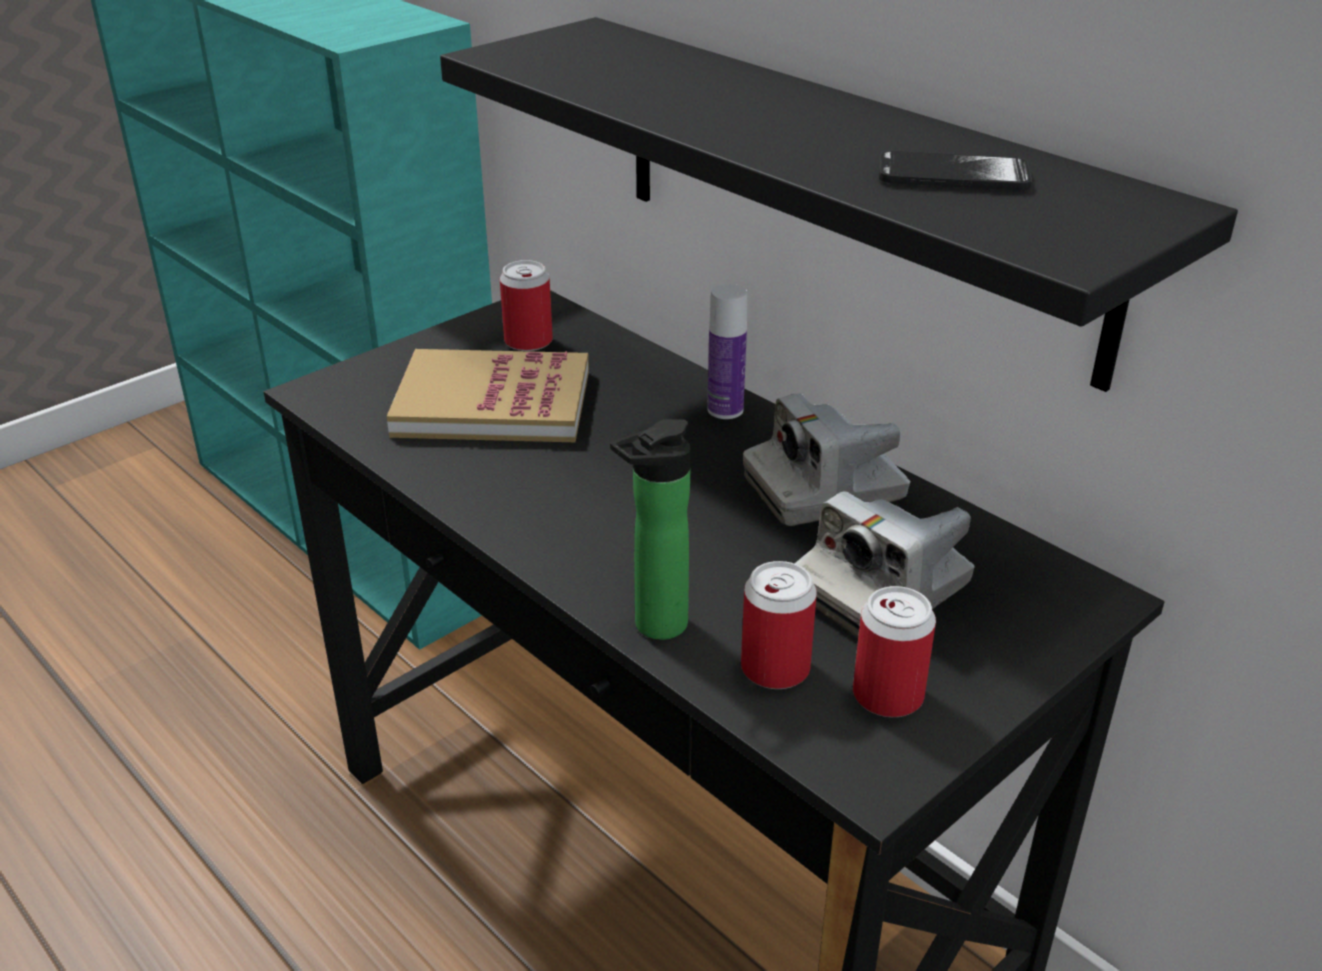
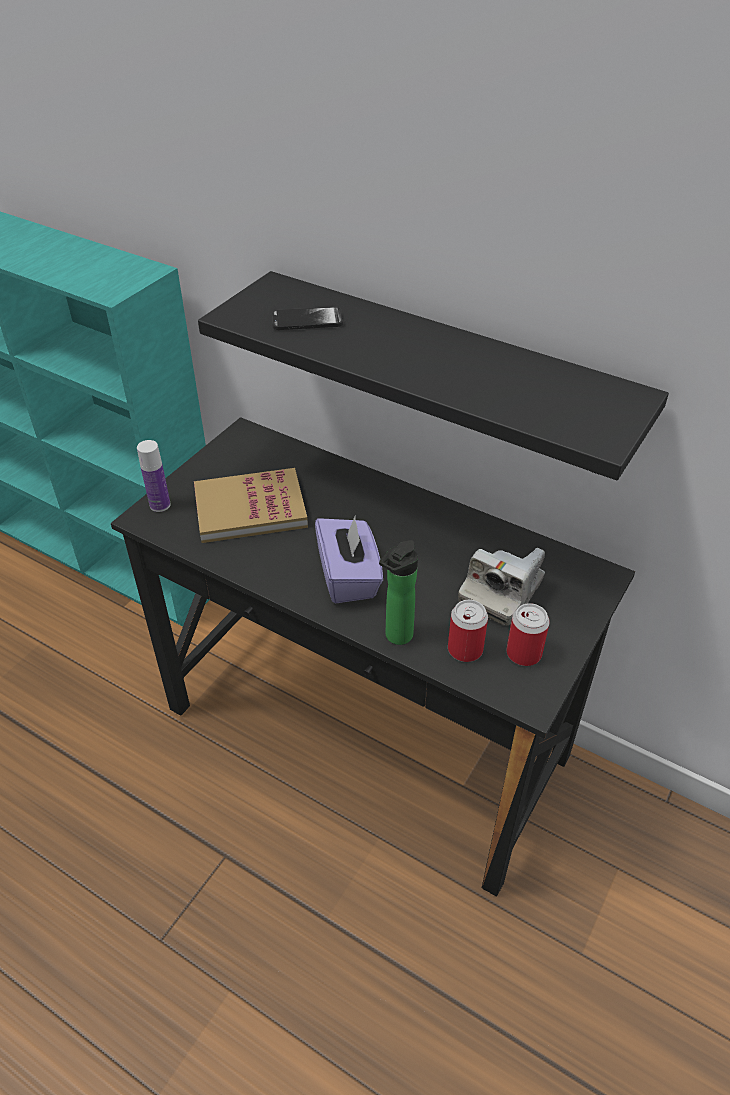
camera: 15 degrees left, 10 degrees up
can [500,260,553,351] -> none
bottle [708,284,747,419] -> bottle moved to [137,440,171,512]
camera [743,393,910,526] -> none
phone [879,150,1032,190] -> phone moved to [272,307,343,330]
none -> purple tissue box [315,515,383,604]

